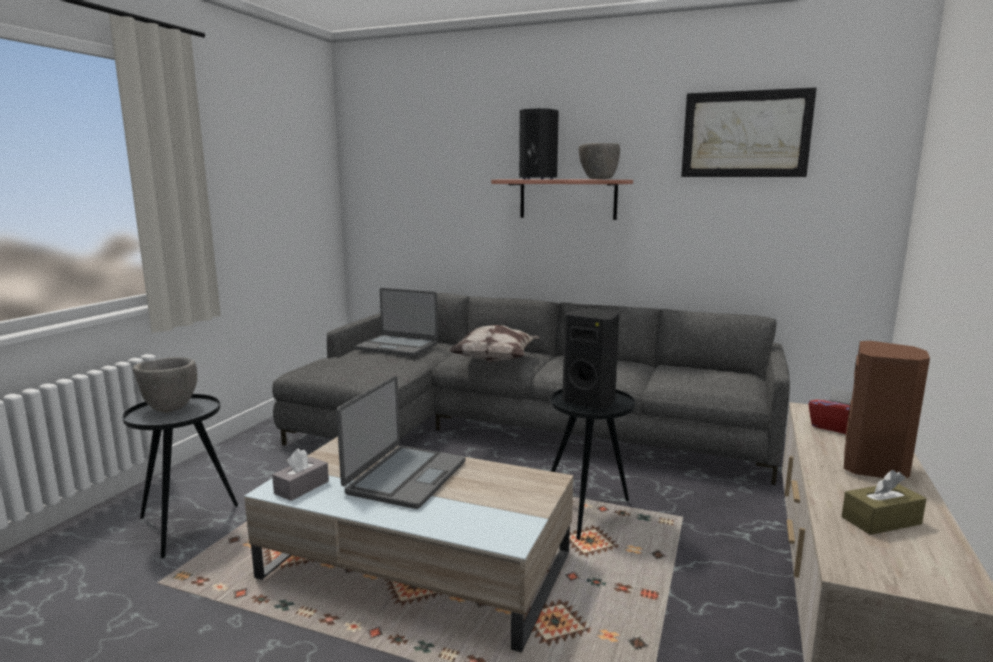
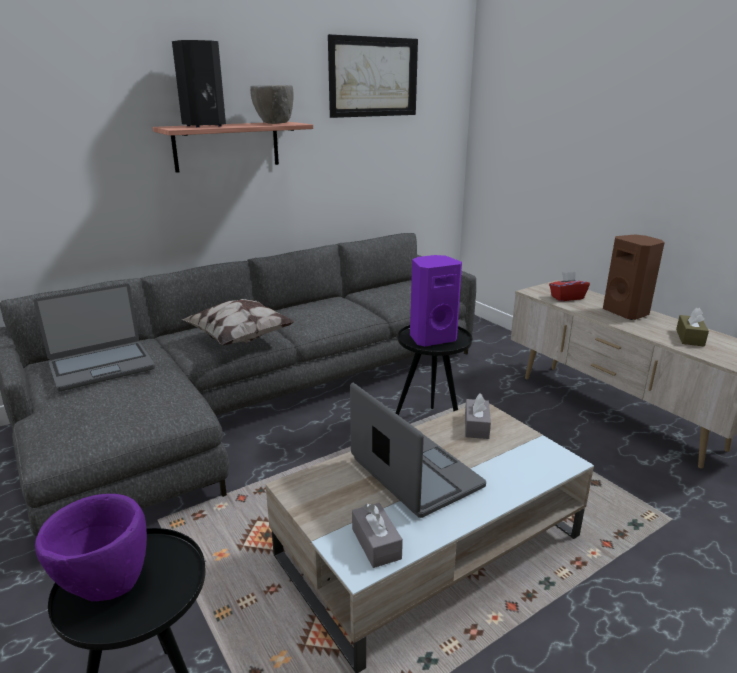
camera: 55 degrees left, 10 degrees up
grey bowl [133,357,197,413] -> purple bowl [35,494,147,602]
black speaker [562,309,619,409] -> purple speaker [410,255,462,346]
none -> grey tissue box [465,393,491,439]

